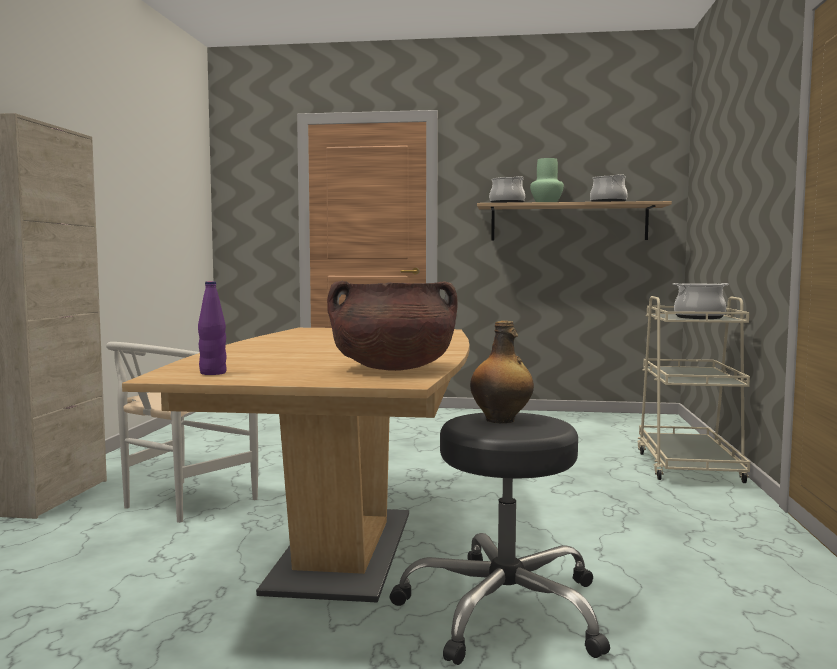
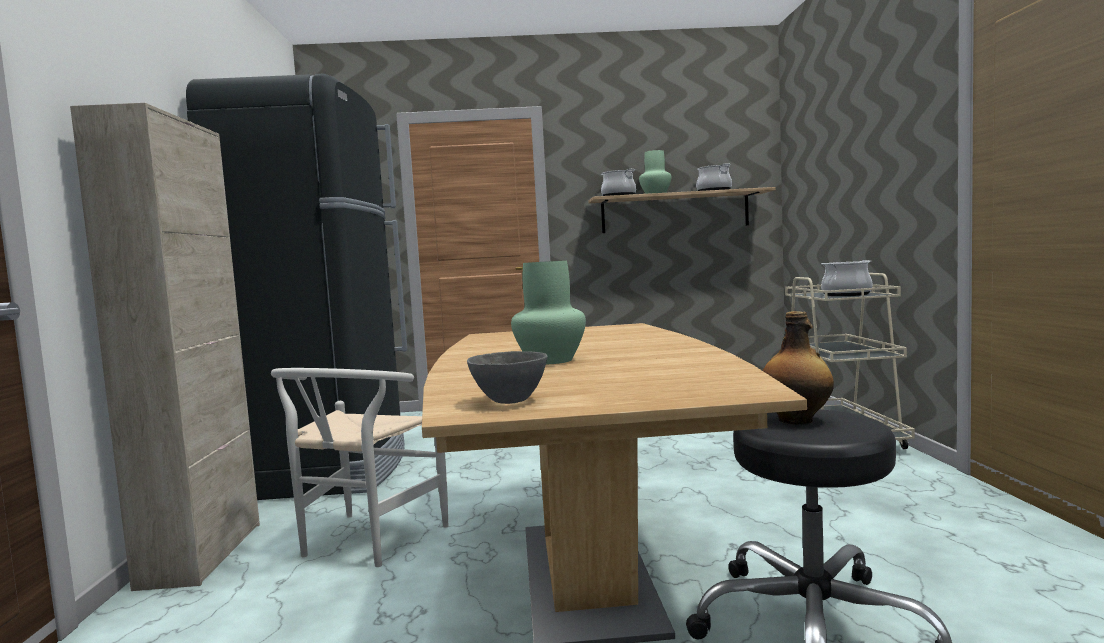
camera: 10 degrees left, 0 degrees up
purple bottle [198,281,227,375] -> grey bowl [467,351,548,404]
brown cooking pot [327,281,458,371] -> none
none -> black fridge [186,74,407,500]
none -> green vase [511,261,586,364]

